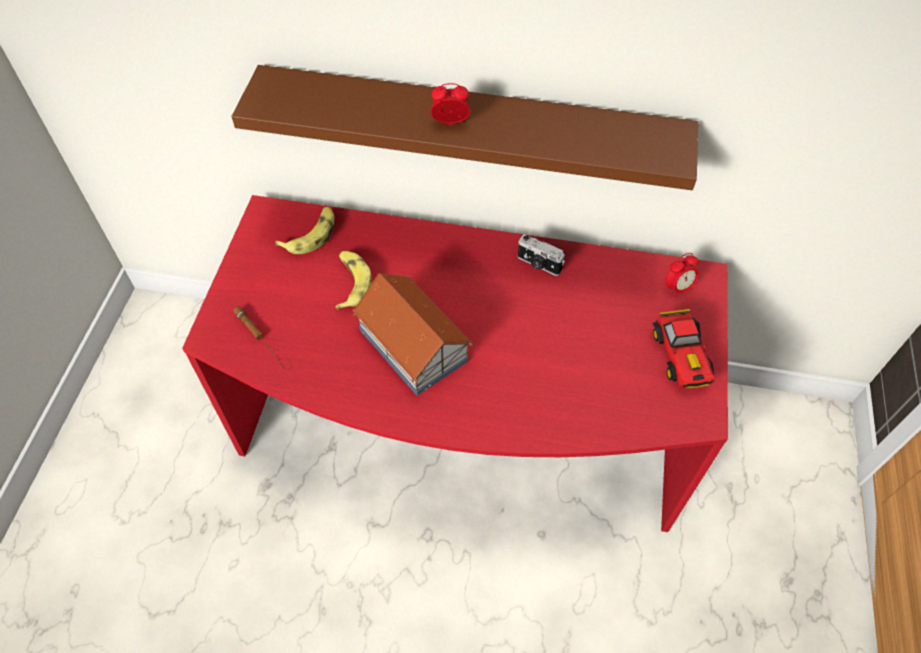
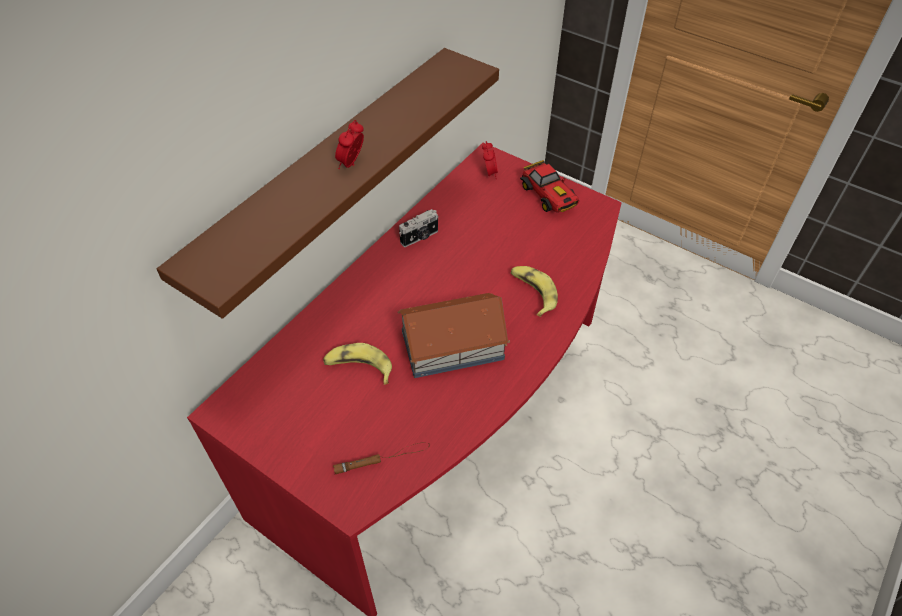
camera: 65 degrees left, 5 degrees down
banana [275,207,335,254] -> banana moved to [510,266,558,317]
toy car [653,309,715,389] -> toy car turned 45 degrees clockwise [520,160,579,212]

